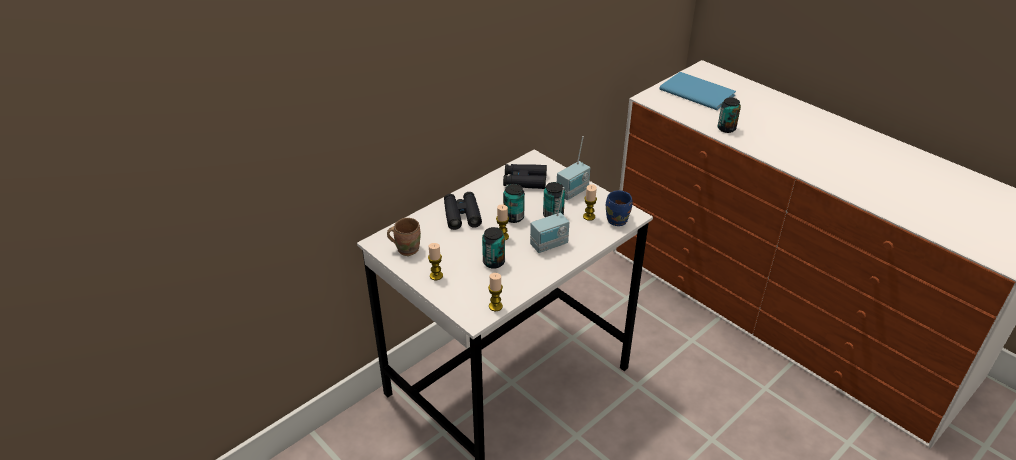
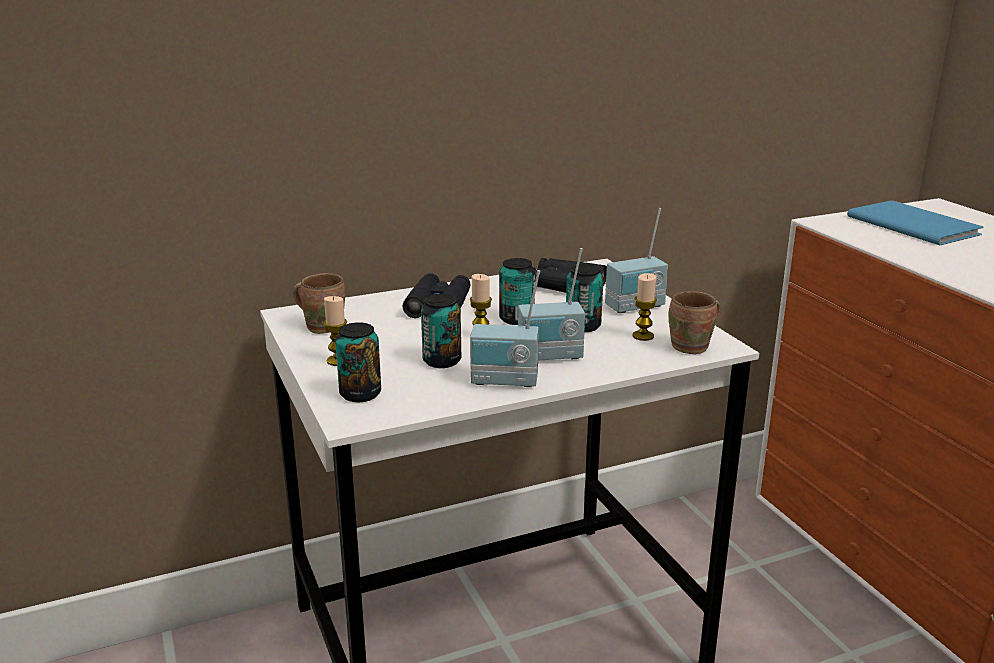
camera: 20 degrees right, 15 degrees down
candle [488,273,503,311] -> none
blue mug [606,190,633,226] -> brown mug [669,291,720,354]
can [718,98,741,133] -> can moved to [335,322,381,402]
none -> radio [470,270,540,387]

